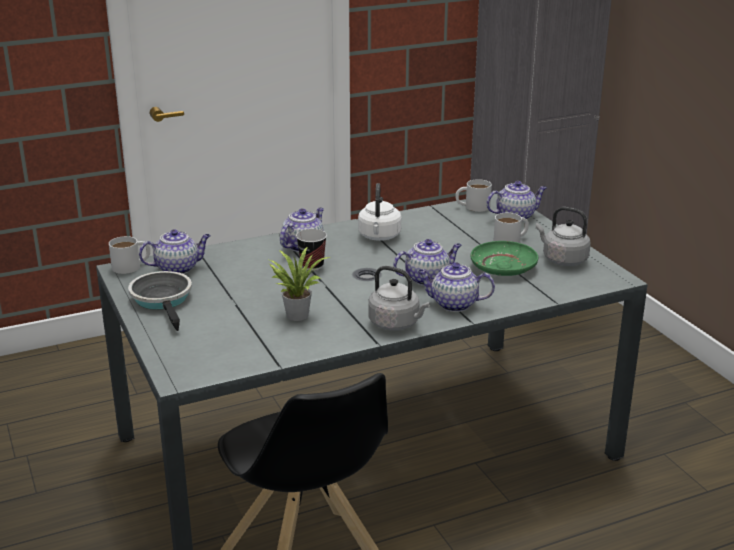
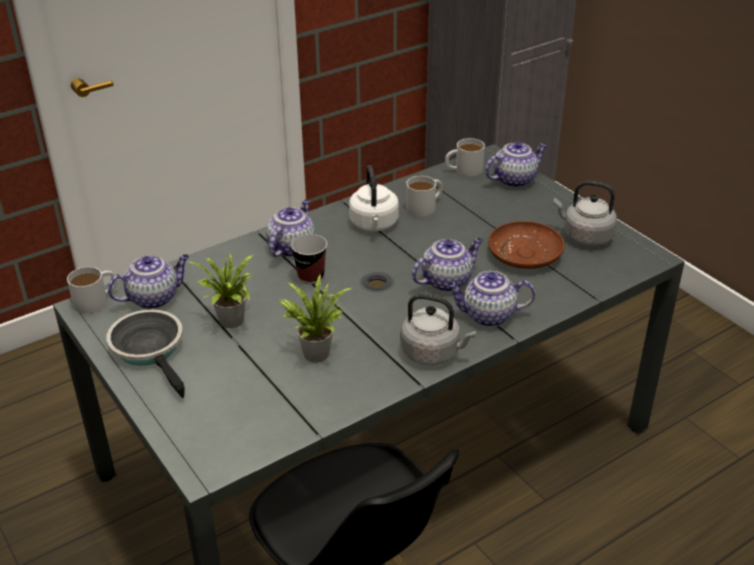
camera: 10 degrees left, 10 degrees up
green plate [470,241,538,276] -> brown plate [488,221,564,269]
white mug [494,213,529,243] -> white mug moved to [406,176,443,216]
none -> potted plant [189,253,254,328]

